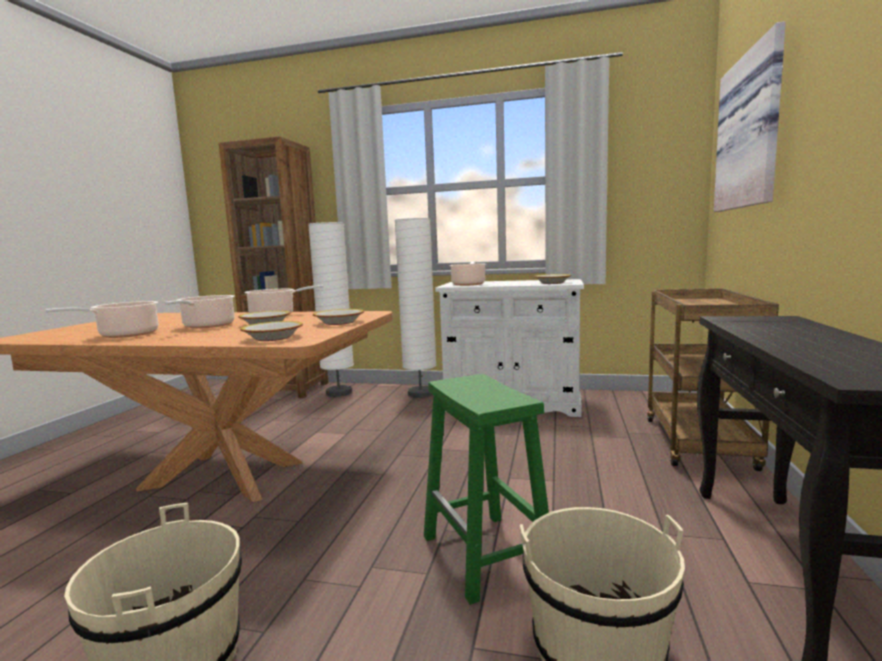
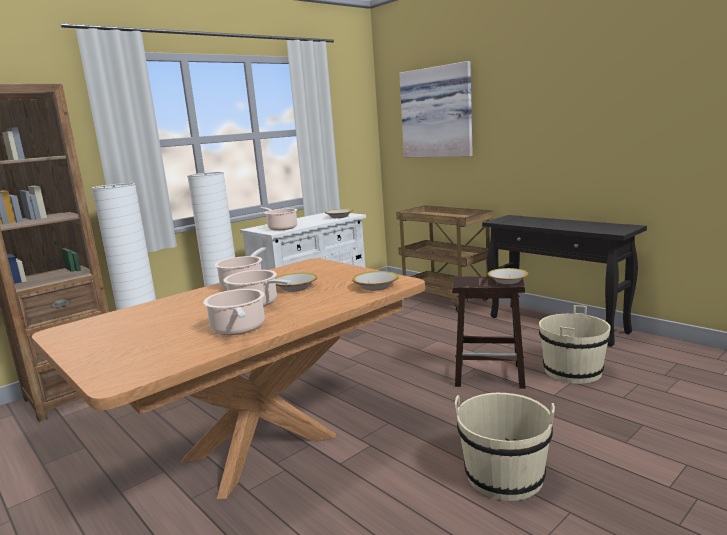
camera: 55 degrees left, 5 degrees up
bowl [313,309,364,325] -> bowl moved to [487,268,529,285]
green stool [424,374,549,605] -> brown stool [452,276,526,389]

